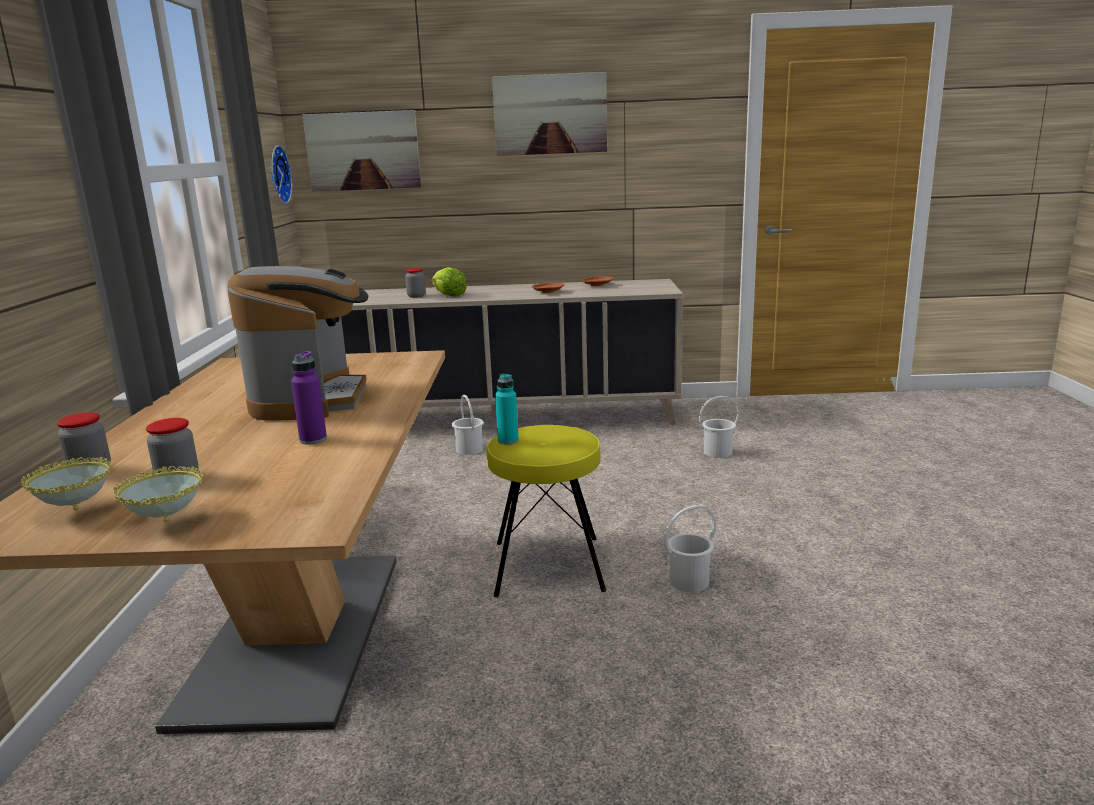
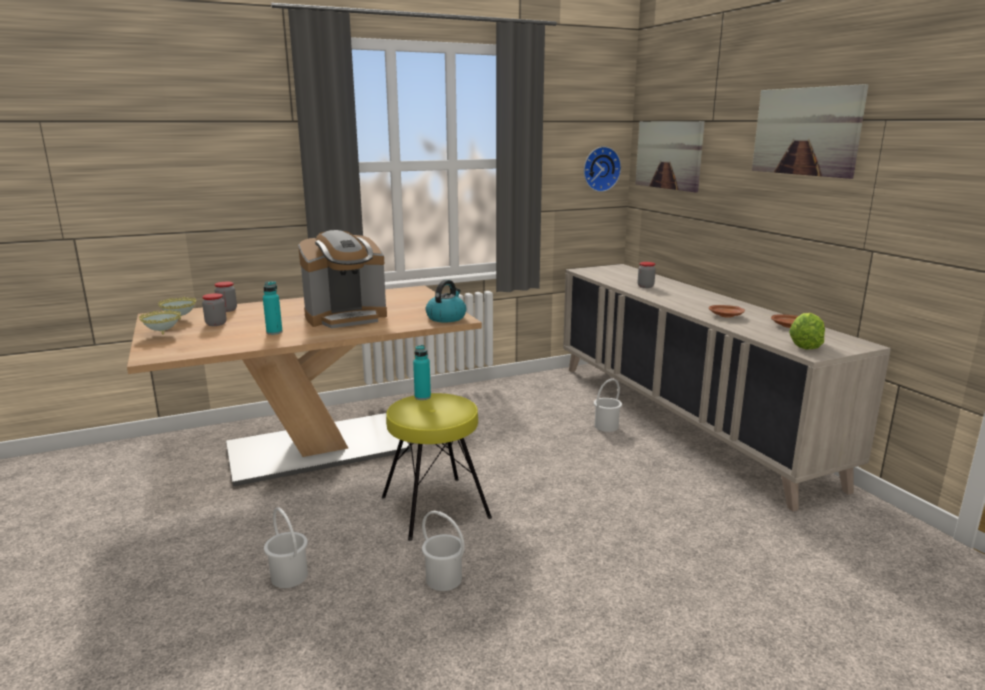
camera: 65 degrees right, 0 degrees up
purple bottle [291,351,327,445] -> turquoise bottle [263,281,283,335]
lettuce [432,267,467,297] -> lettuce moved to [789,313,825,349]
white bucket [699,396,739,458] -> white bucket moved to [264,508,308,588]
none -> kettle [426,280,466,322]

